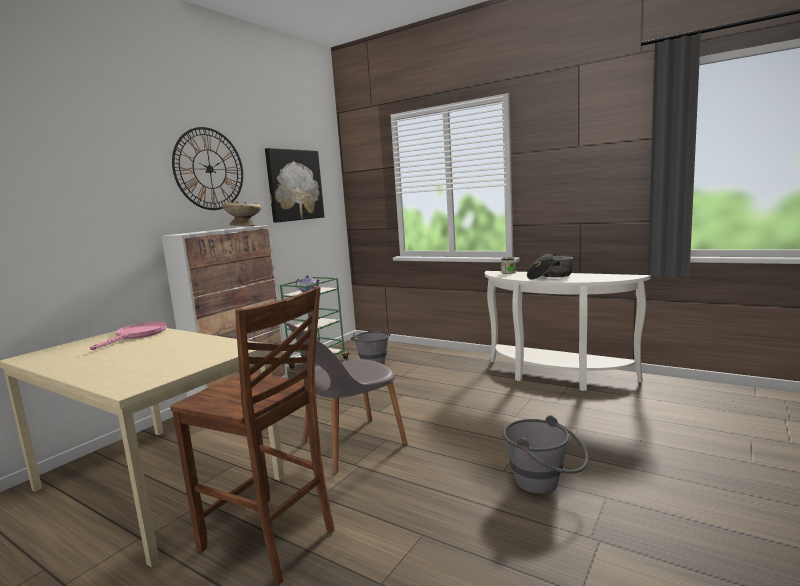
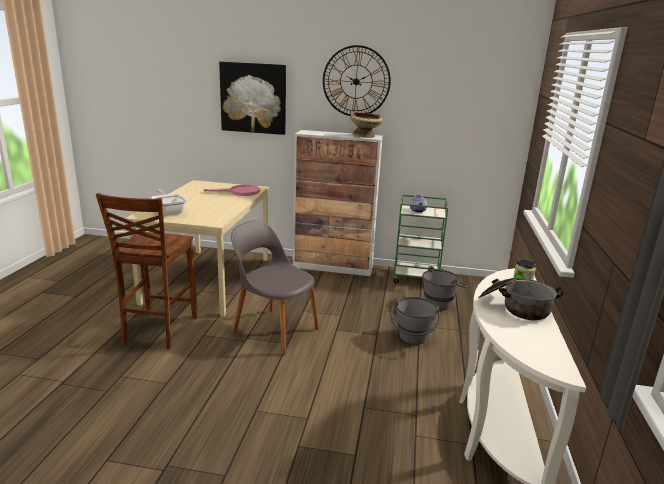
camera: 65 degrees right, 10 degrees up
picture [265,148,325,223] -> picture moved to [219,62,286,135]
grey bucket [503,415,589,494] -> grey bucket moved to [390,297,440,345]
none -> frying pan [152,189,187,216]

